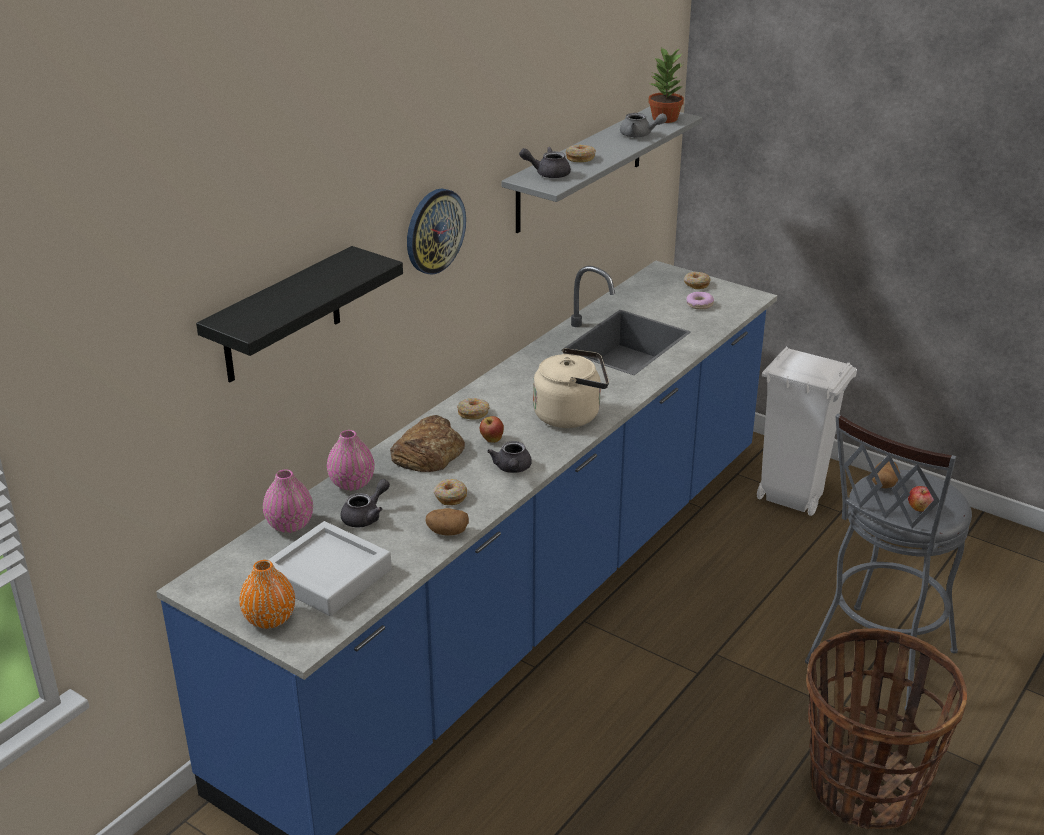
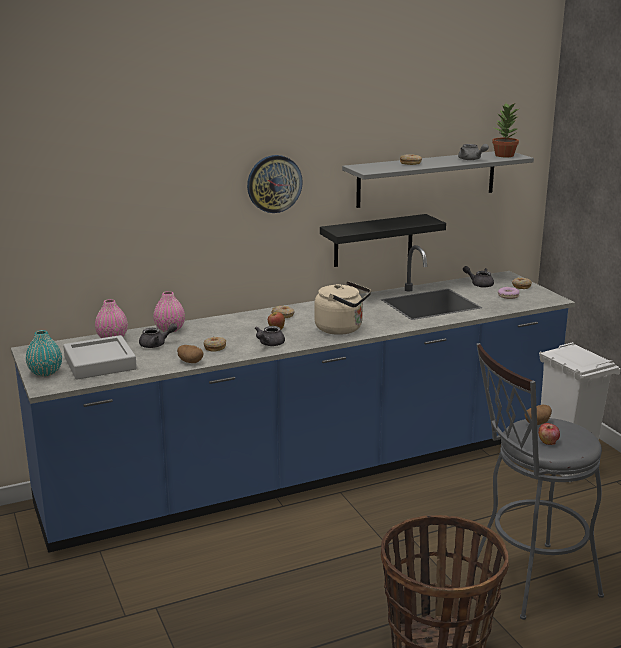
camera: 30 degrees right, 10 degrees down
black shelf [196,246,403,382] -> black shelf moved to [320,214,446,267]
orange vase [239,560,295,629] -> turquoise vase [26,330,62,376]
bread [390,415,465,472] -> none
grey teapot [519,147,571,178] -> grey teapot moved to [463,266,494,288]

